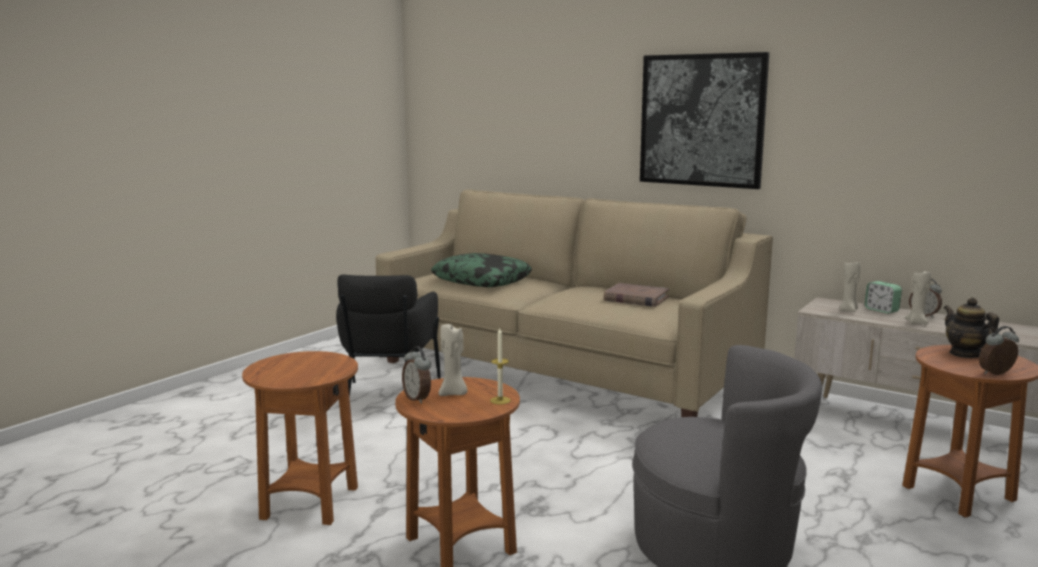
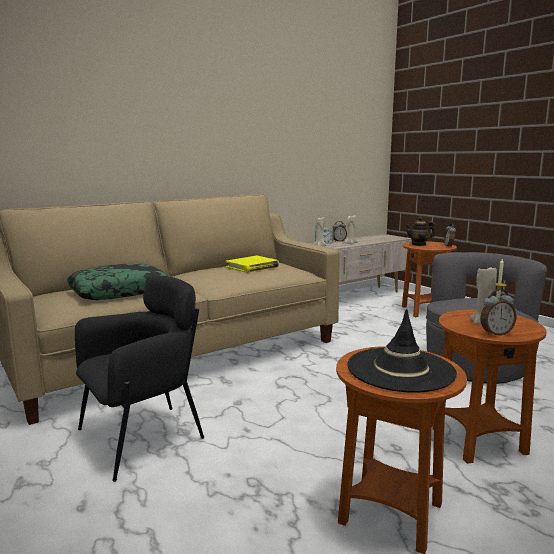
camera: 70 degrees left, 0 degrees up
black armchair [336,275,441,397] -> black armchair turned 60 degrees counterclockwise [75,276,204,482]
brown book [603,283,669,307] -> yellow book [225,256,279,273]
picture [640,52,769,189] -> none
none -> black hat [347,309,457,393]

